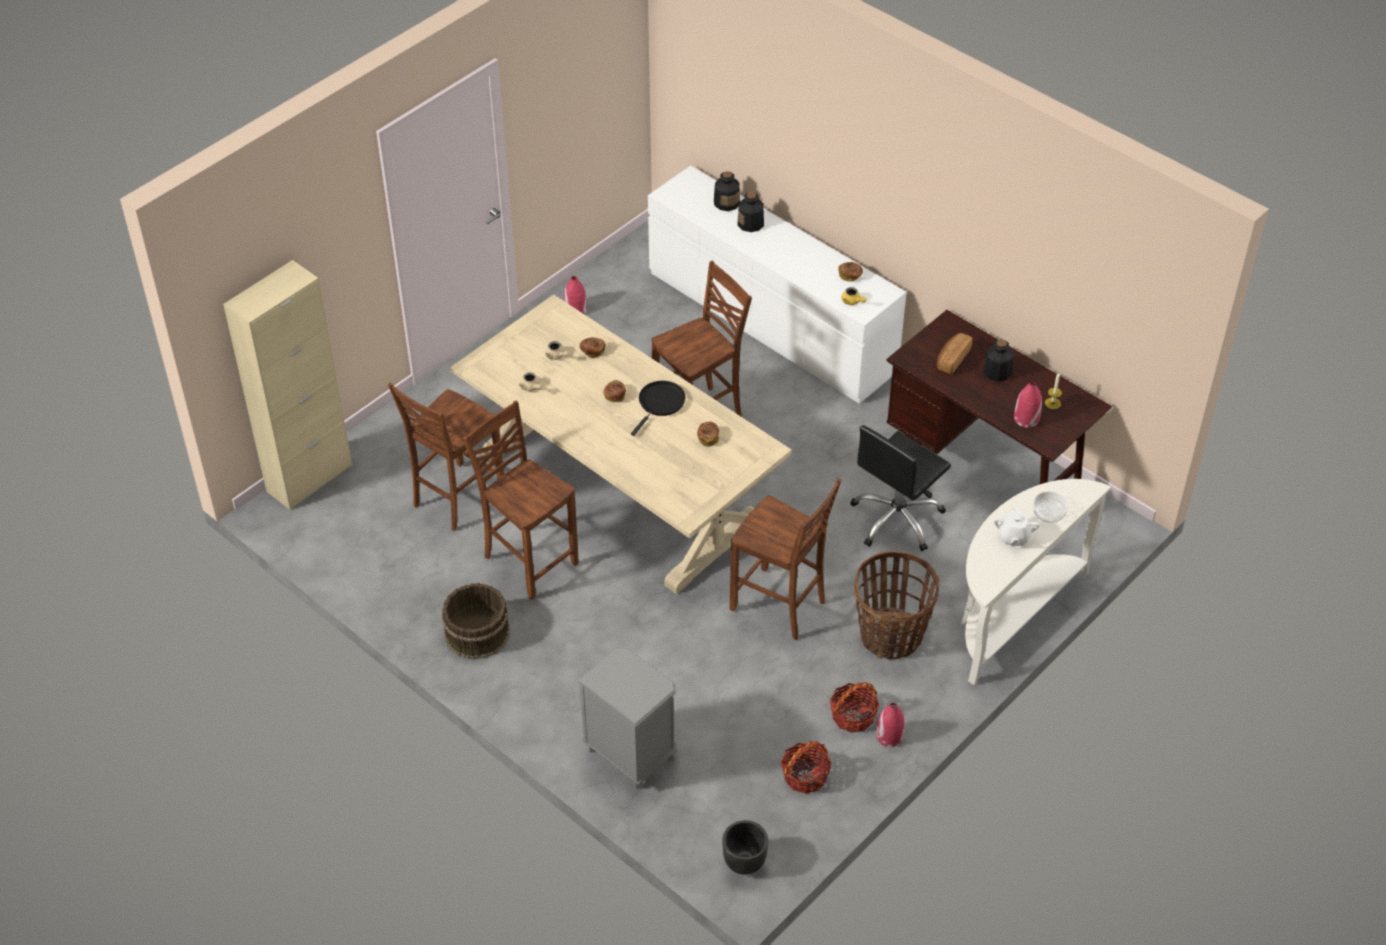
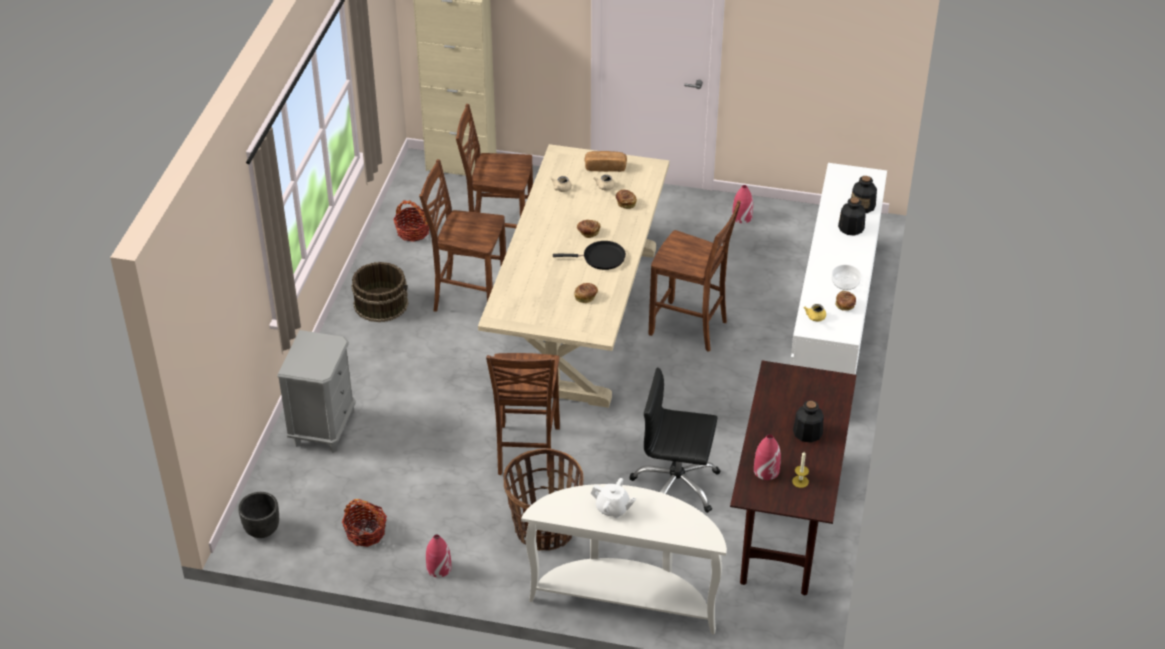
camera: 60 degrees right, 5 degrees down
brown chair [463,400,579,600] -> brown chair turned 90 degrees counterclockwise [419,159,506,312]
basket [830,682,879,733] -> basket moved to [393,200,429,242]
bread [937,333,972,374] -> bread moved to [585,151,627,172]
white teapot [993,505,1040,546] -> white teapot turned 135 degrees counterclockwise [591,478,636,518]
bowl [1033,491,1068,523] -> bowl moved to [832,265,861,290]

